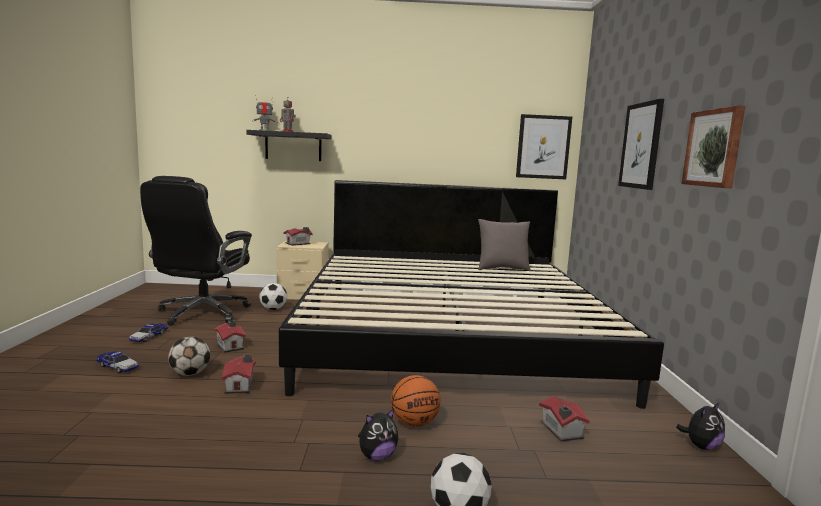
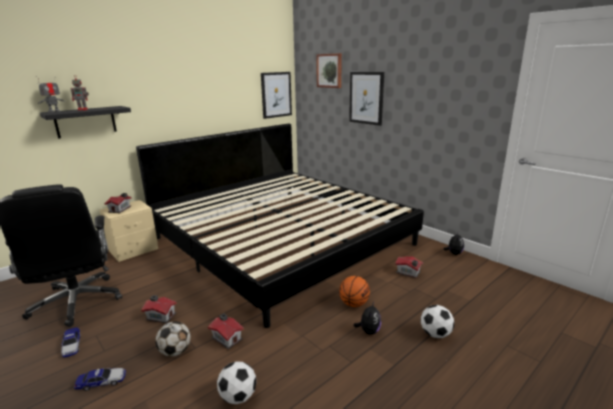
camera: 40 degrees left, 10 degrees up
football [259,283,287,310] -> football moved to [217,362,257,404]
grey pillow [478,219,531,271] -> none
picture [681,106,745,188] -> picture moved to [316,53,342,88]

